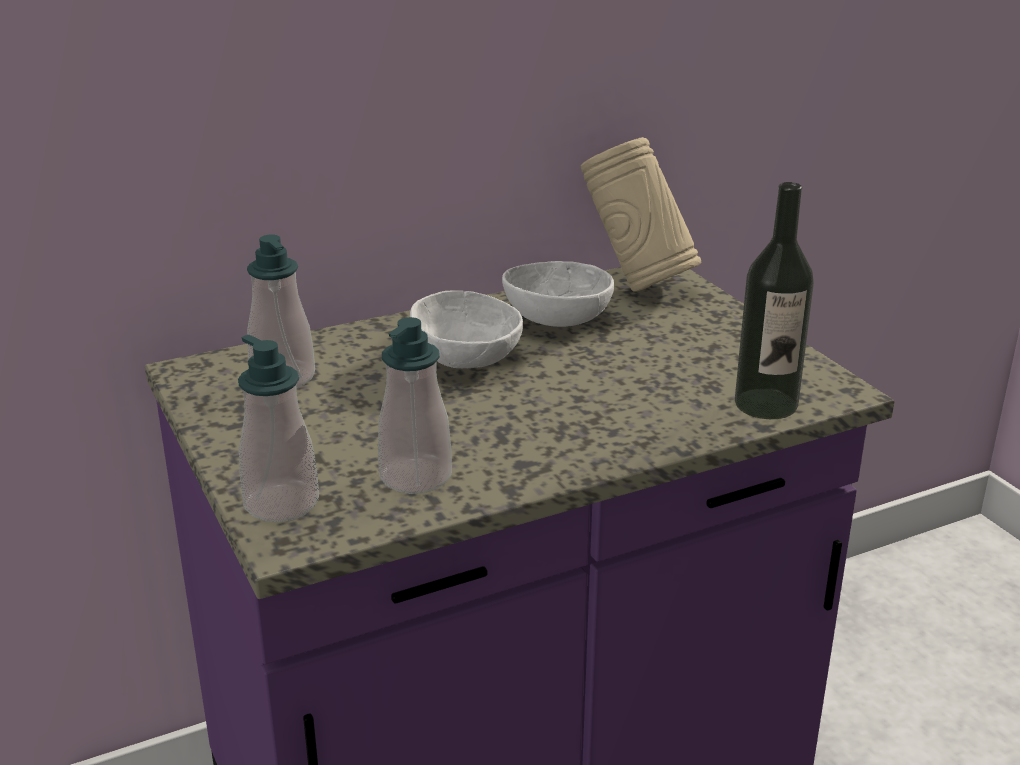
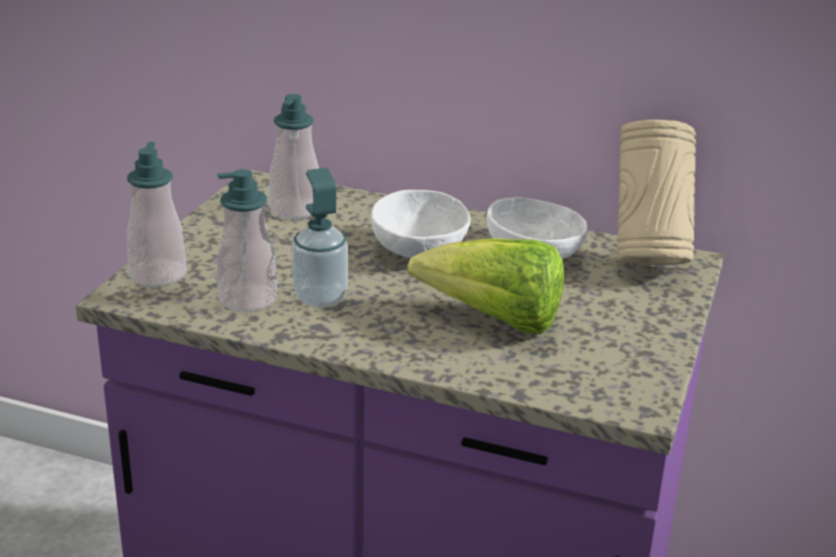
camera: 45 degrees right, 0 degrees up
bottle [735,182,814,419] -> none
none -> soap dispenser [292,168,348,308]
none -> lettuce [407,238,564,334]

